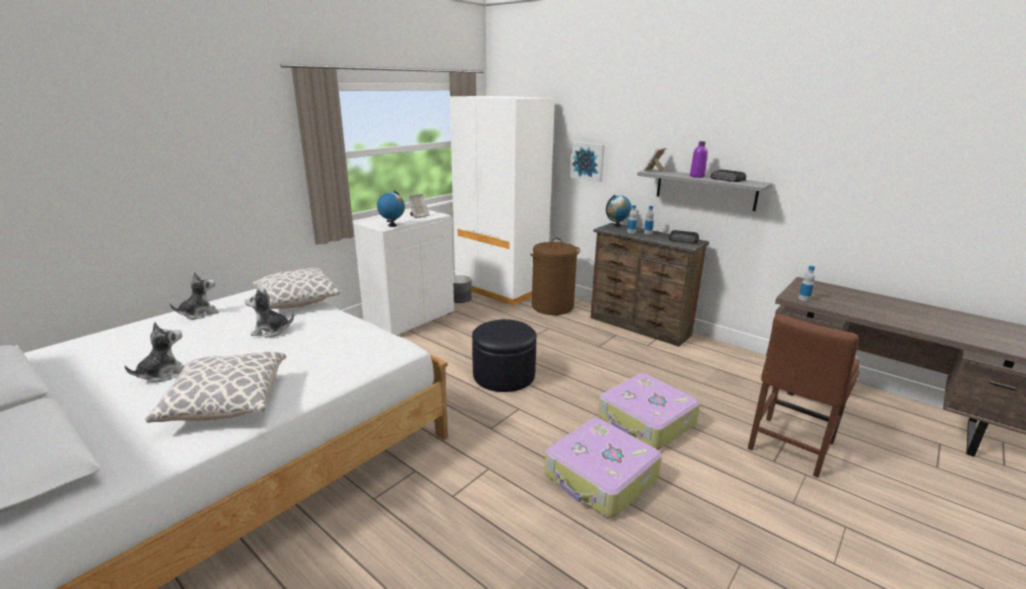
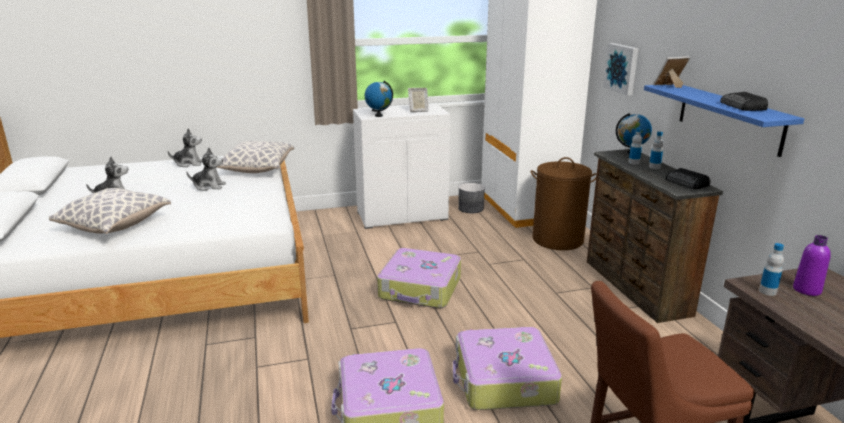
camera: 35 degrees right, 0 degrees up
plush toy [245,289,294,338] -> plush toy turned 150 degrees clockwise [186,148,226,191]
black ottoman [472,319,537,392] -> suitcase [377,248,461,308]
grey shelf [637,169,773,211] -> blue shelf [644,84,804,157]
purple bottle [690,141,708,178] -> purple bottle moved to [793,235,831,296]

